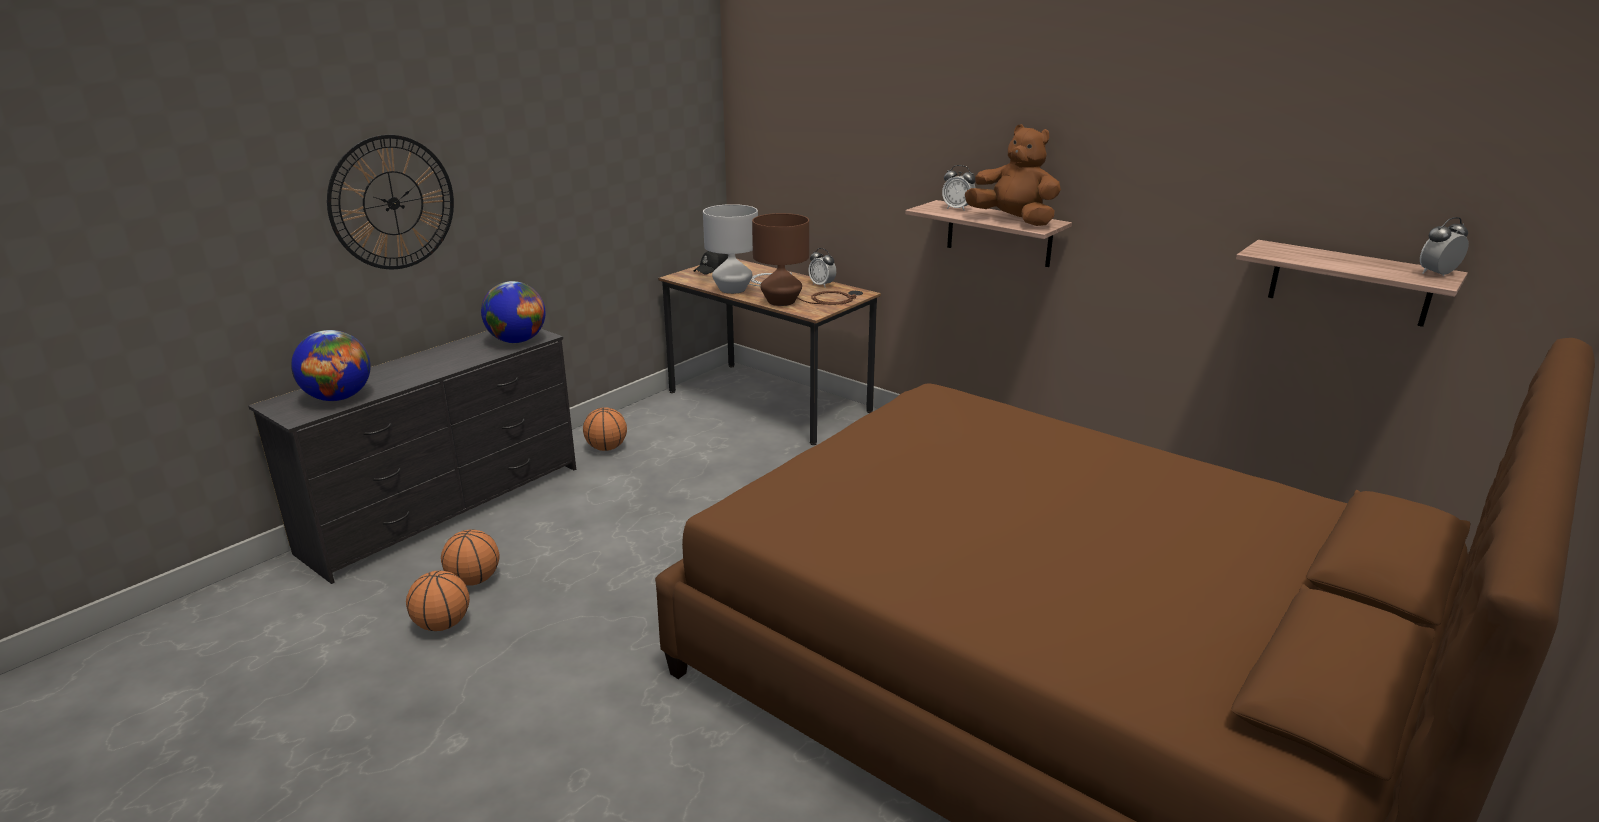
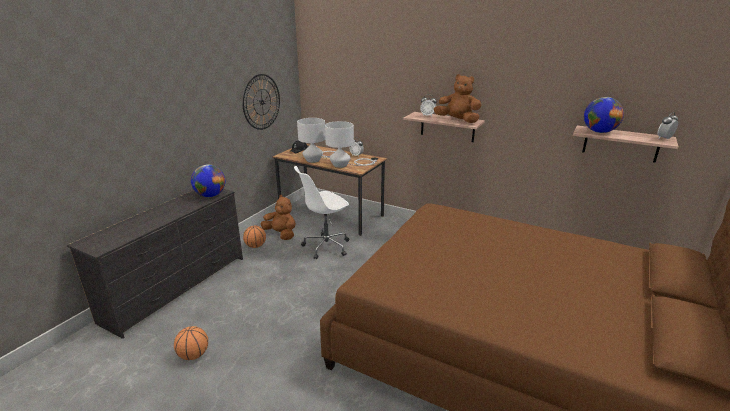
camera: 10 degrees left, 0 degrees up
globe [291,330,371,401] -> globe moved to [584,97,624,133]
wall clock [327,135,454,269] -> wall clock moved to [242,74,280,130]
basketball [441,529,500,586] -> none
brown table lamp [752,213,857,306] -> grey table lamp [325,121,377,168]
none -> brown plush toy [260,195,296,240]
none -> white office chair [294,166,349,259]

